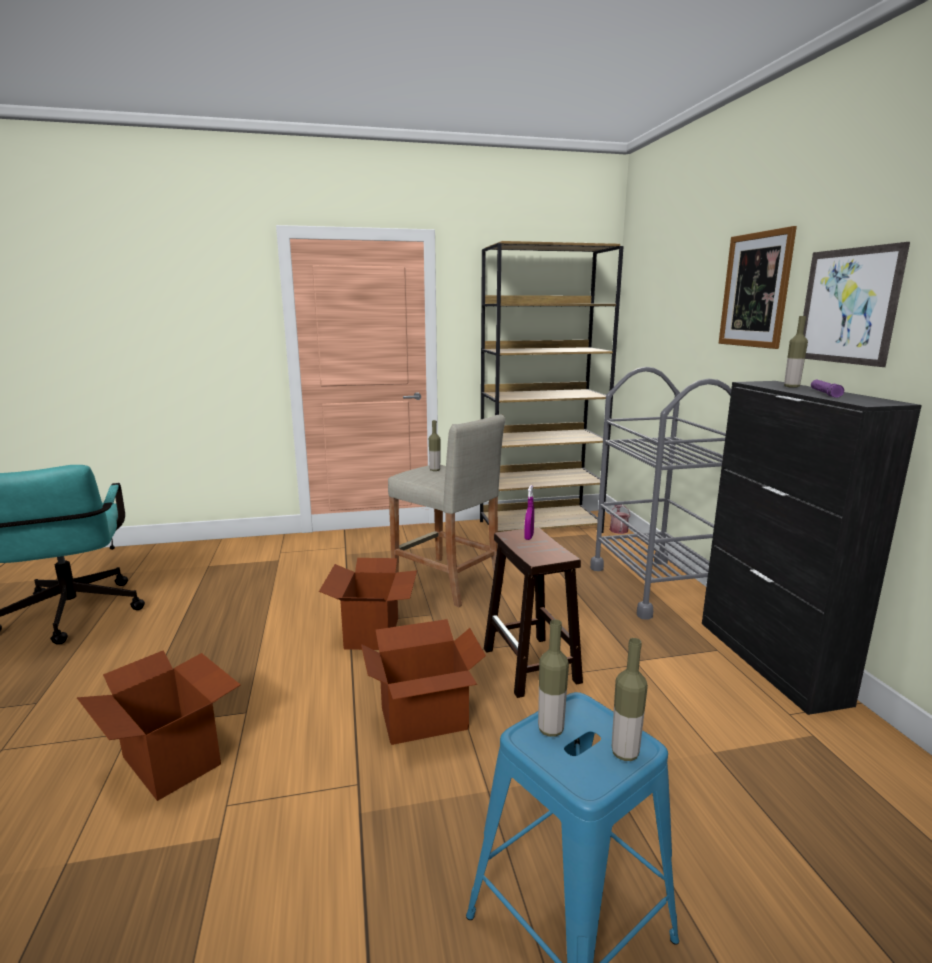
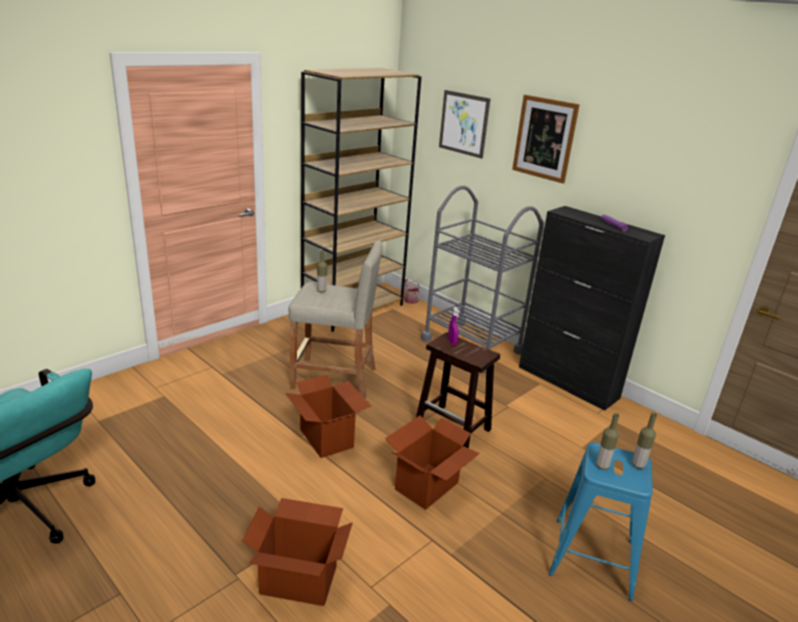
camera: 35 degrees left, 10 degrees up
bottle [784,316,808,388] -> none
picture [803,242,910,367] -> picture moved to [439,90,490,159]

